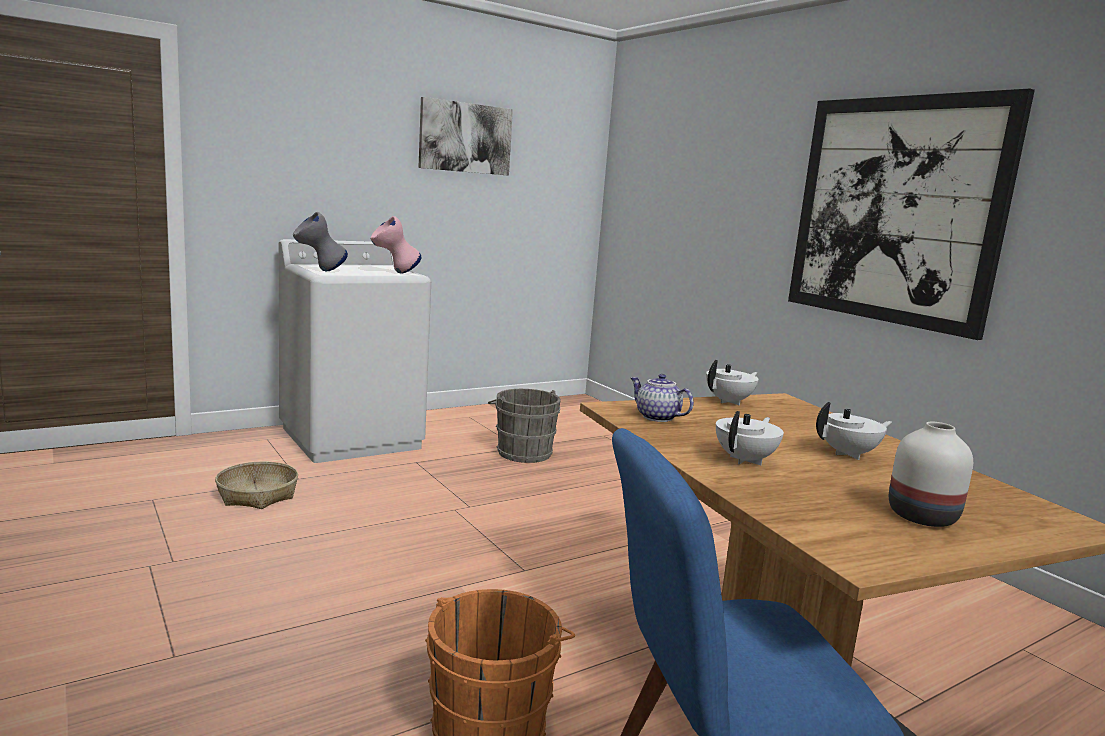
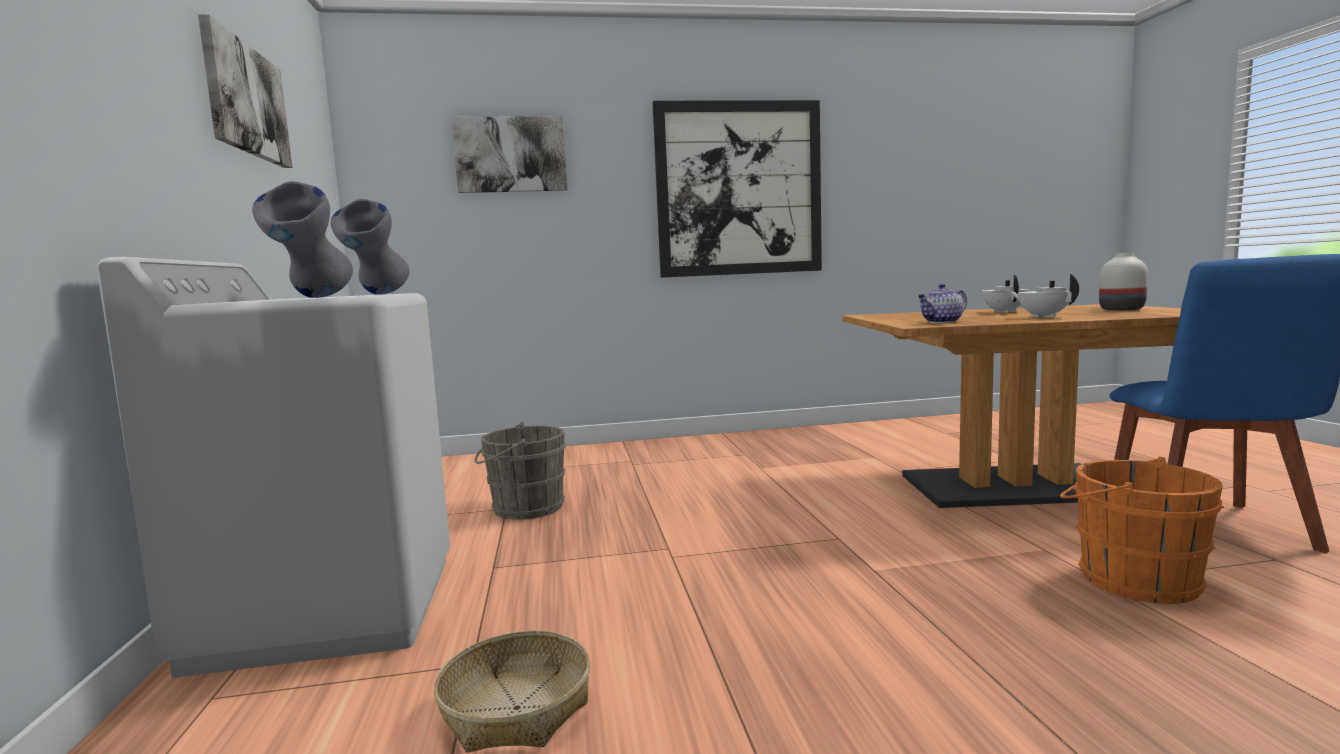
camera: 65 degrees left, 5 degrees down
pink vase [370,216,421,274] -> grey vase [330,199,409,294]
white teapot [706,360,759,405] -> none
none -> picture [452,116,568,193]

